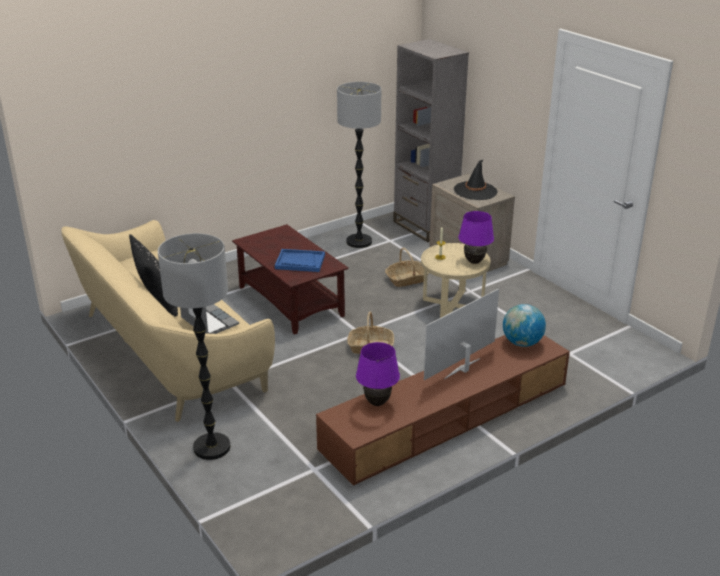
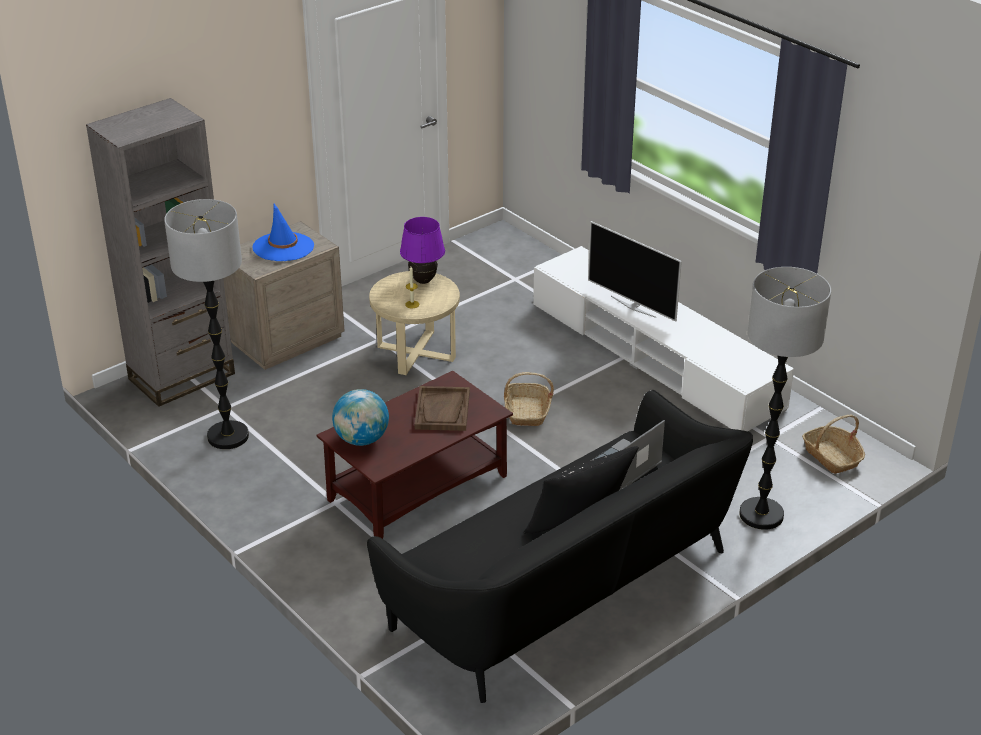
camera: 95 degrees left, 5 degrees up
beige sofa [61,220,275,422] -> black sofa [367,390,753,703]
blue tray [275,249,325,272] -> brown tray [415,386,470,431]
brown tv stand [316,335,570,487] -> white tv stand [533,246,794,431]
purple table lamp [356,342,400,406] -> none
basket [385,248,429,287] -> basket moved to [802,414,865,474]
black hat [454,159,498,200] -> blue hat [253,204,314,261]
globe [503,304,546,347] -> globe moved to [332,389,389,446]

